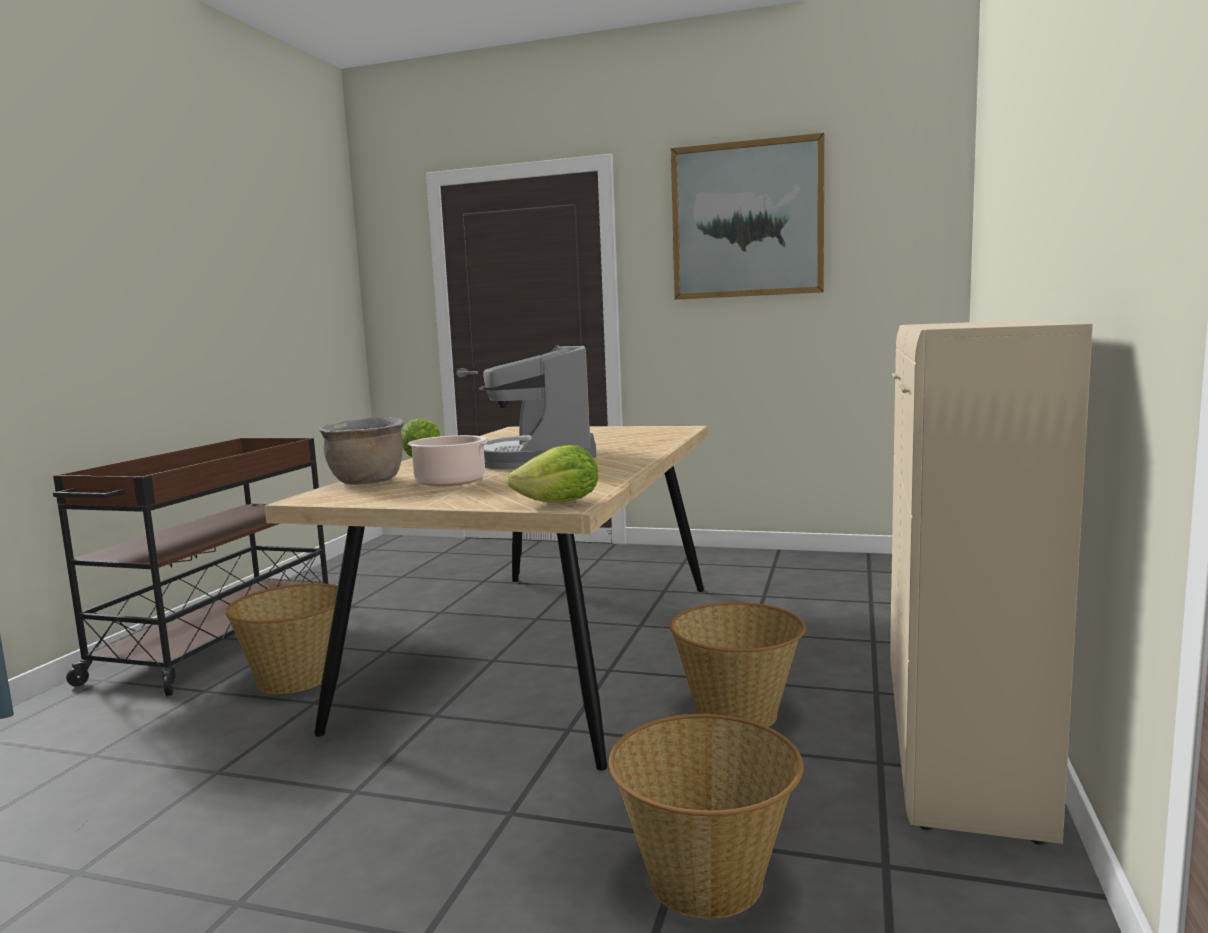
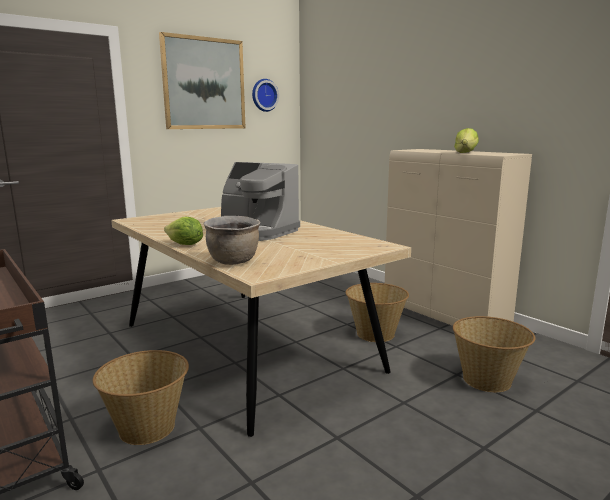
camera: 55 degrees left, 5 degrees up
cooking pot [408,435,532,486] -> none
lettuce [507,445,598,503] -> lettuce moved to [454,128,479,153]
none -> wall clock [252,79,279,112]

